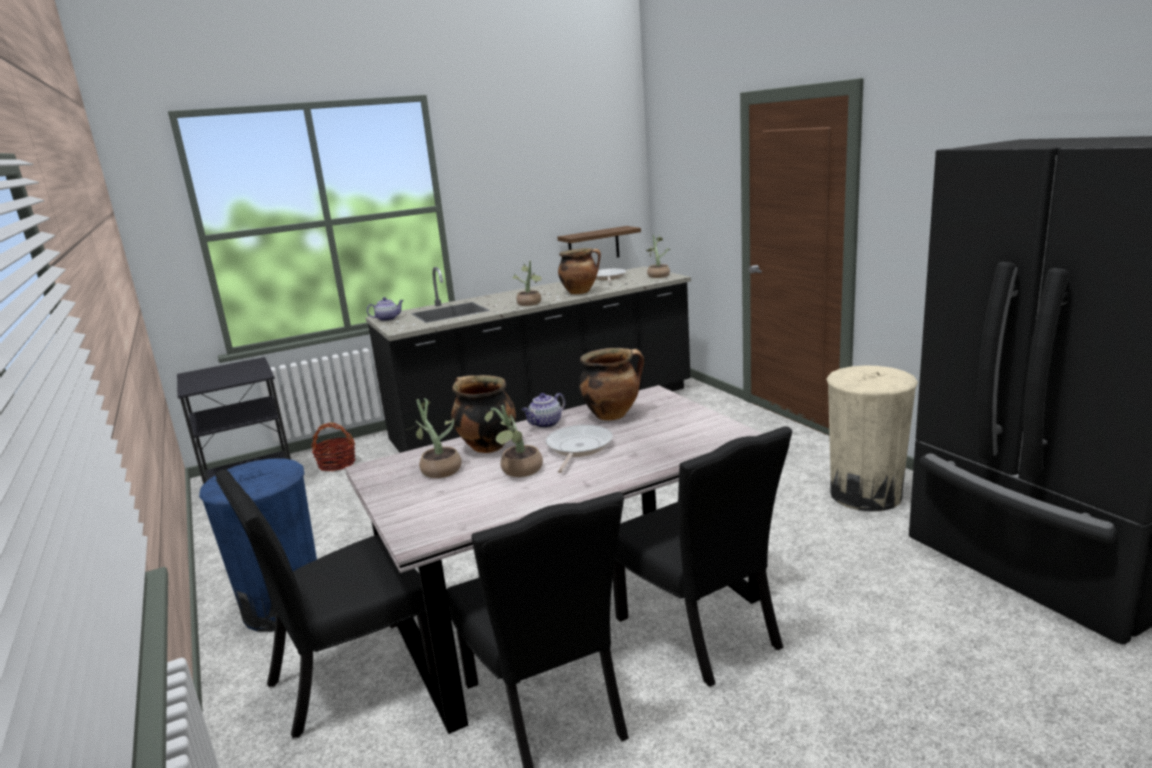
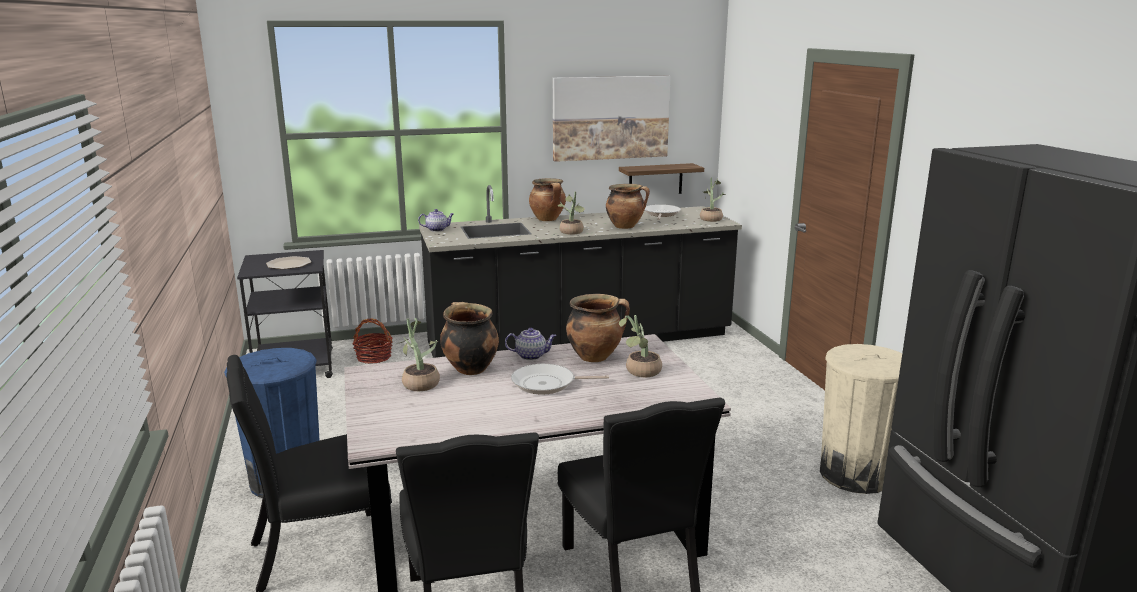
camera: 10 degrees right, 0 degrees up
potted plant [484,405,543,477] -> potted plant moved to [619,315,662,377]
teapot [522,393,566,428] -> teapot turned 150 degrees counterclockwise [505,328,556,360]
frying pan [546,425,613,473] -> frying pan turned 120 degrees counterclockwise [511,364,609,395]
none -> plate [266,256,311,269]
none -> cooking pot [529,178,566,221]
none -> picture [553,76,671,162]

